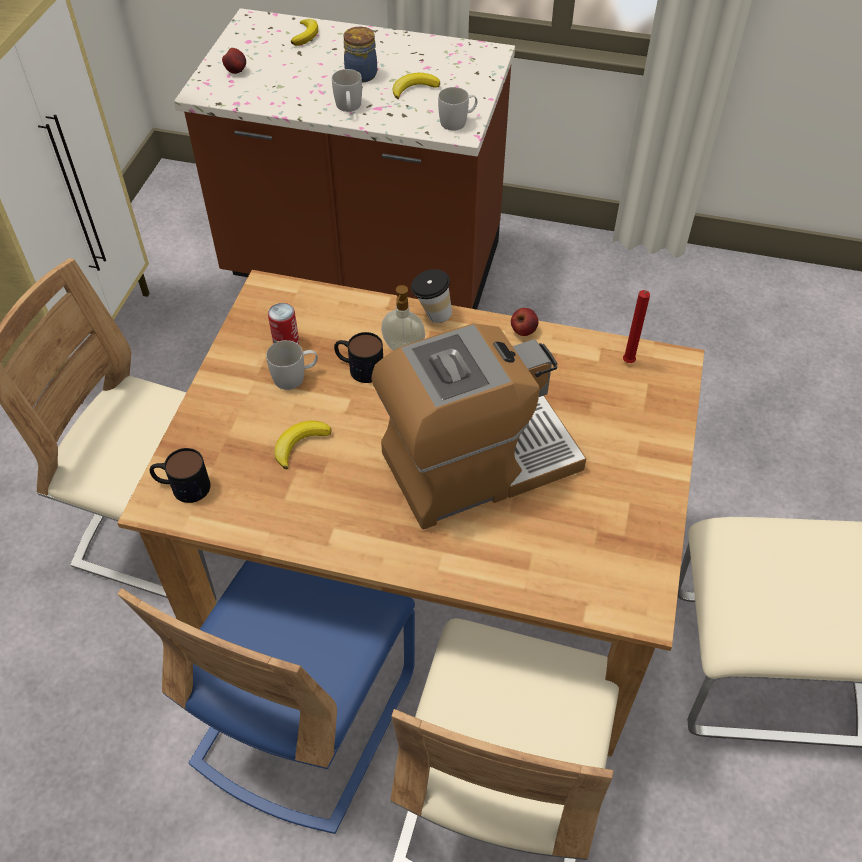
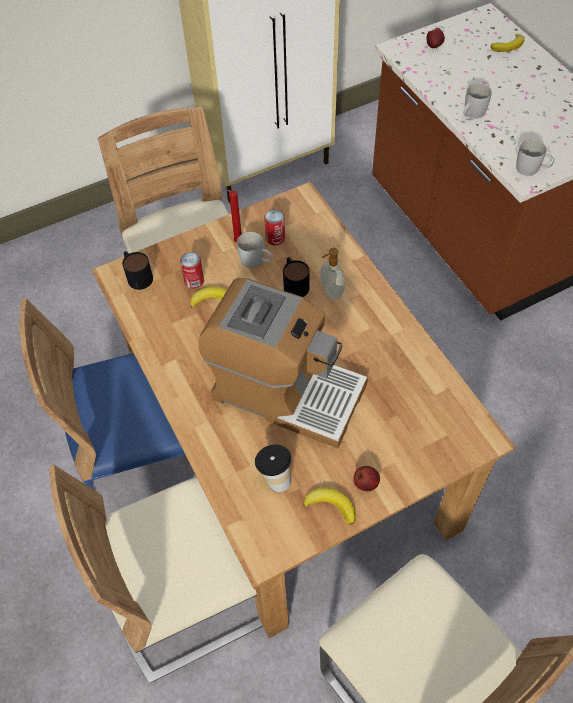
camera: 50 degrees right, 5 degrees up
jar [344,27,377,83] -> none
banana [393,73,440,99] -> banana moved to [303,488,356,525]
cup [411,269,452,323] -> cup moved to [255,445,291,492]
apple [511,308,538,336] -> apple moved to [353,466,380,491]
red candle [623,290,650,363] -> red candle moved to [224,189,242,243]
none -> can [180,252,204,289]

